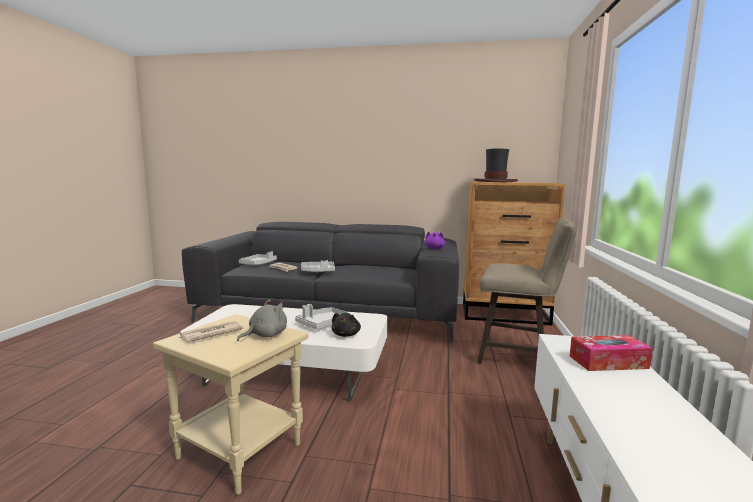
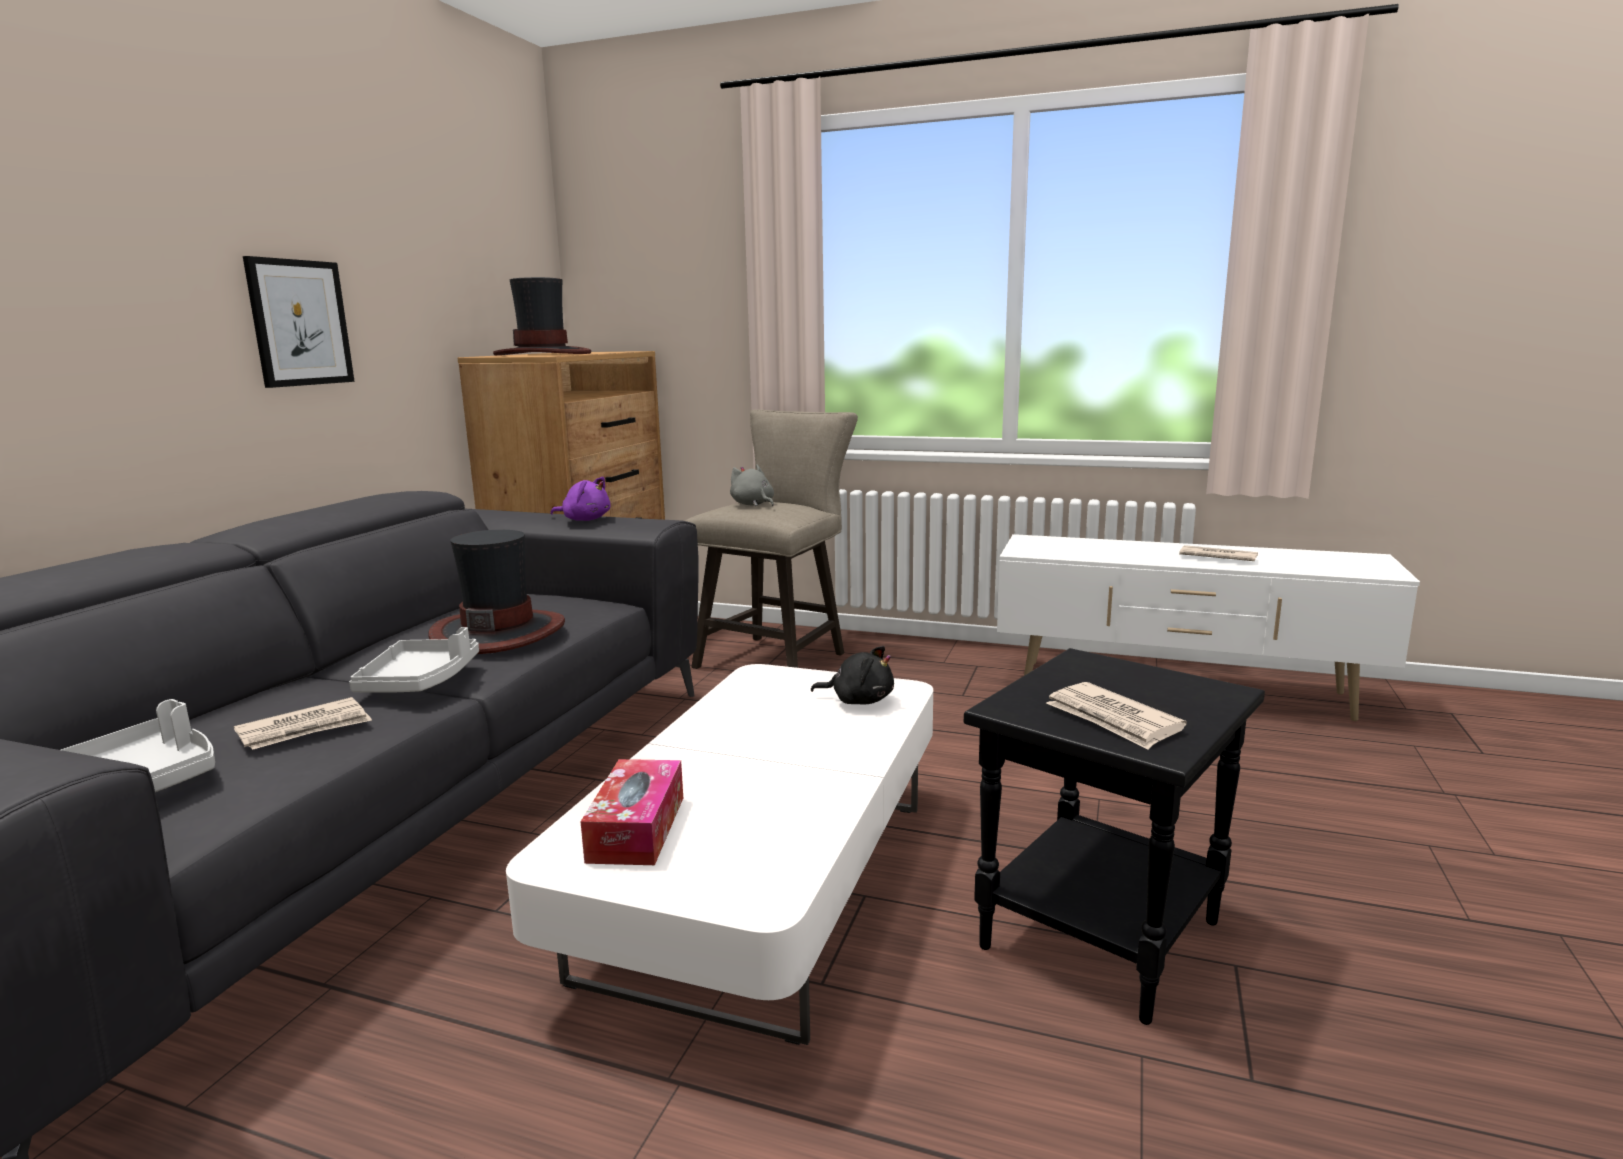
camera: 80 degrees left, 5 degrees up
beige side table [153,314,309,495] -> black side table [964,648,1265,1025]
grey plush toy [237,299,287,341] -> grey plush toy moved to [730,464,774,506]
grey tray [295,304,349,329] -> none
tissue box [570,335,653,371] -> tissue box moved to [581,759,683,865]
none -> picture [243,256,355,388]
none -> hat [428,530,565,654]
none -> newspaper [1179,545,1258,561]

